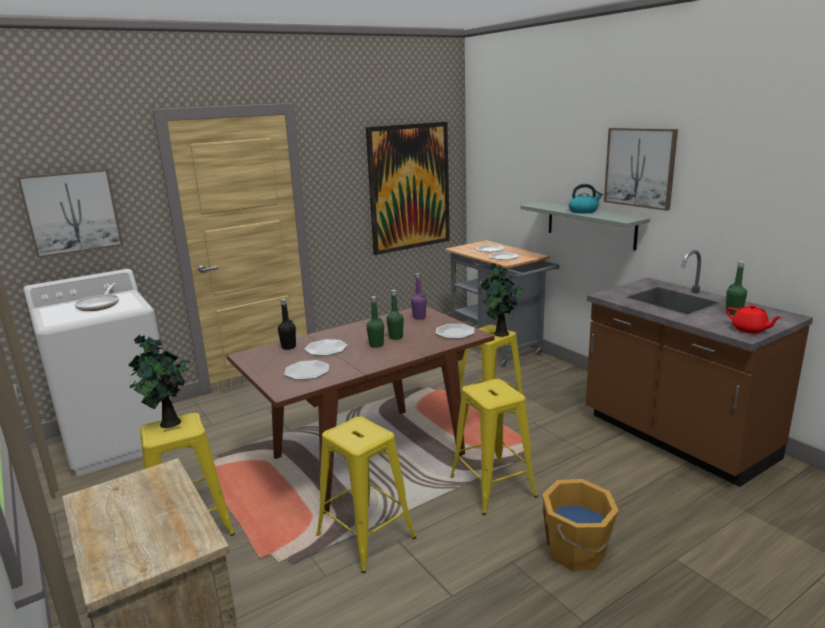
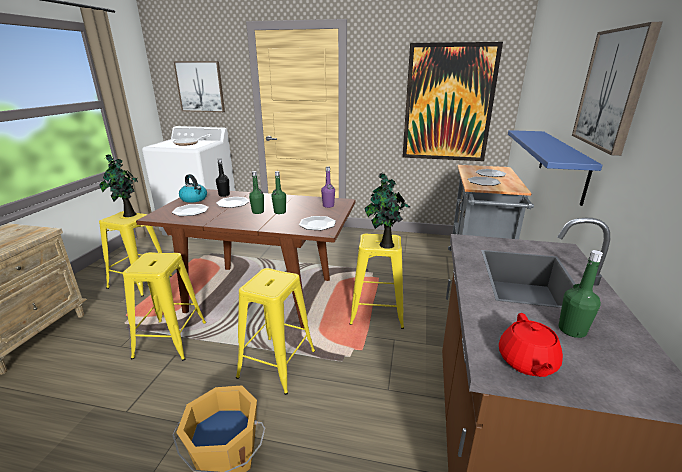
camera: 45 degrees right, 5 degrees up
grey shelf [520,202,650,251] -> blue shelf [508,130,603,206]
kettle [569,184,603,214] -> kettle moved to [179,174,207,203]

